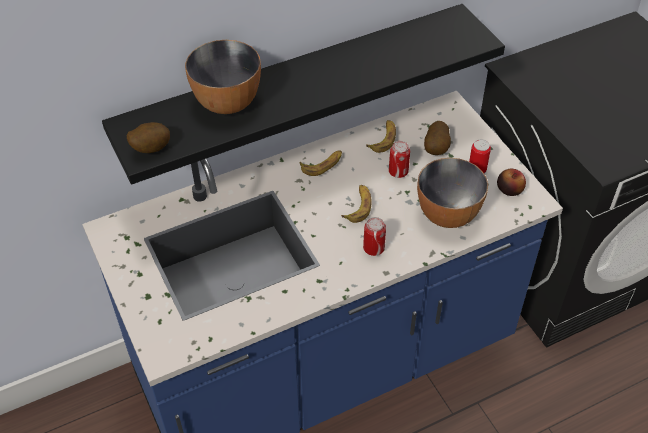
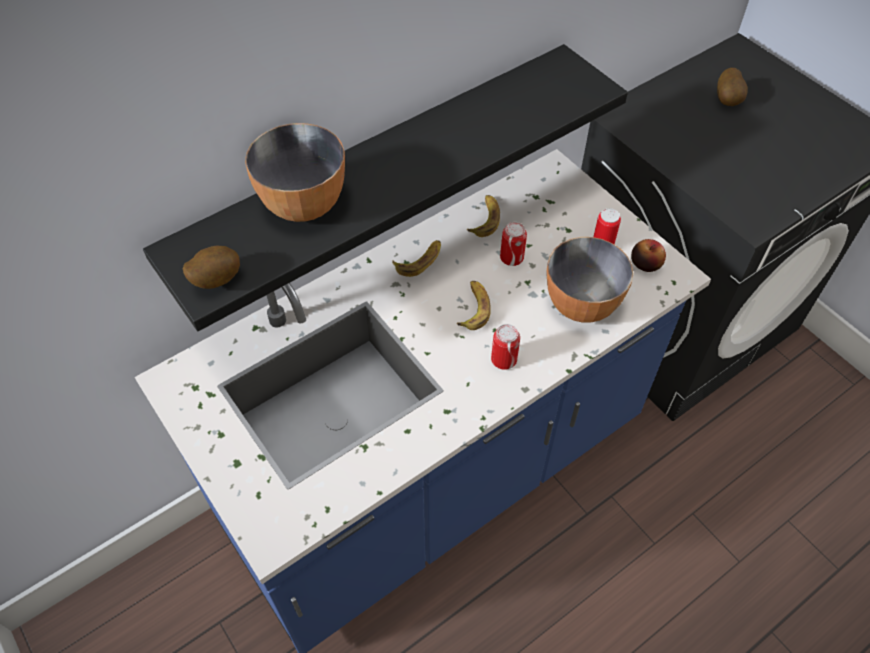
camera: 10 degrees left, 5 degrees up
potato [424,121,451,155] -> potato moved to [717,68,748,106]

